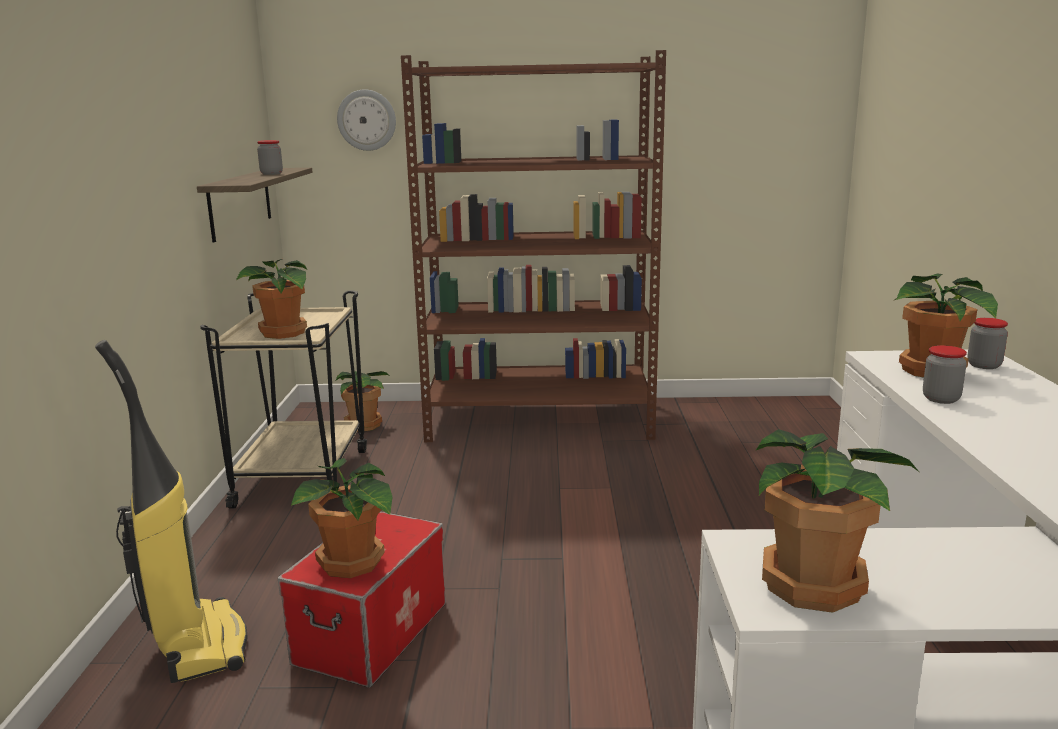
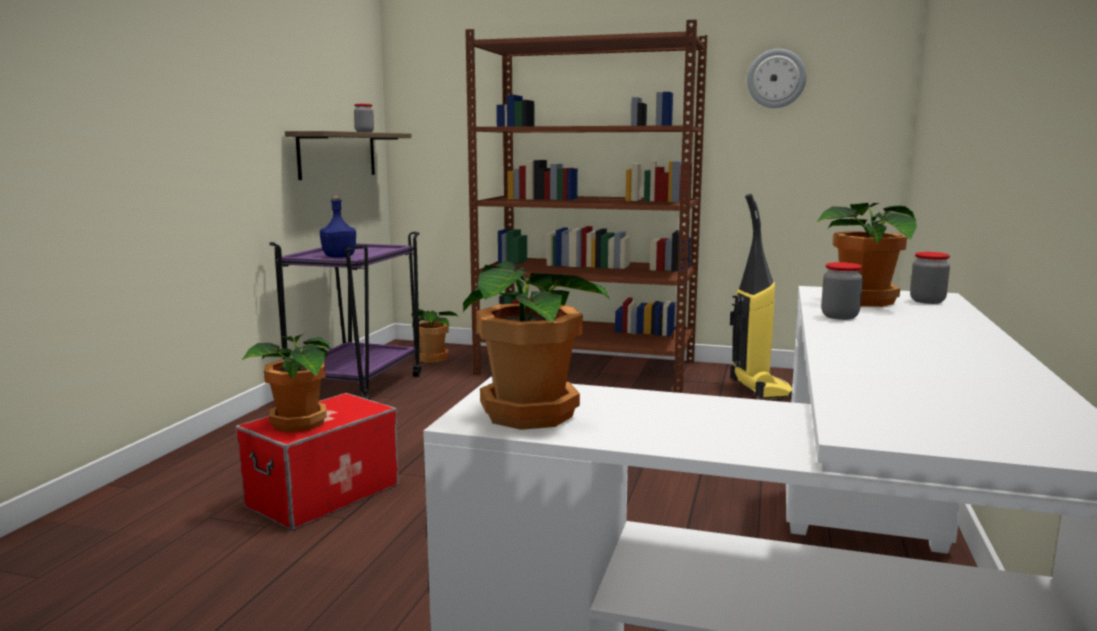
camera: 15 degrees right, 5 degrees down
vacuum cleaner [95,340,247,683] -> vacuum cleaner moved to [730,194,792,400]
beige cart [200,290,367,508] -> purple cart [269,232,422,400]
potted plant [236,259,307,339] -> blue bottle [320,195,356,258]
wall clock [337,89,396,151] -> wall clock moved to [747,49,806,108]

